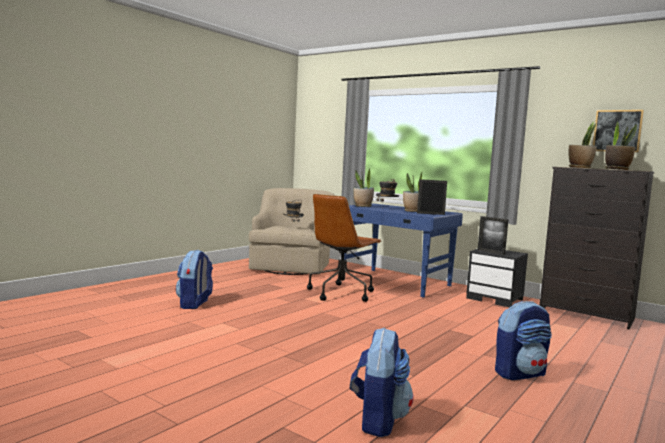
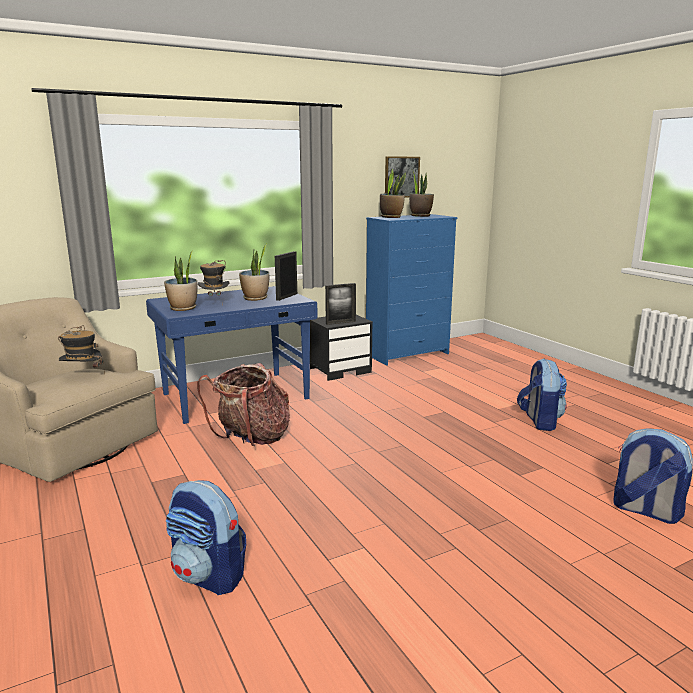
camera: 65 degrees left, 10 degrees up
brown office chair [307,194,382,302] -> backpack [197,363,289,447]
black dresser [540,167,654,329] -> blue dresser [366,214,458,366]

